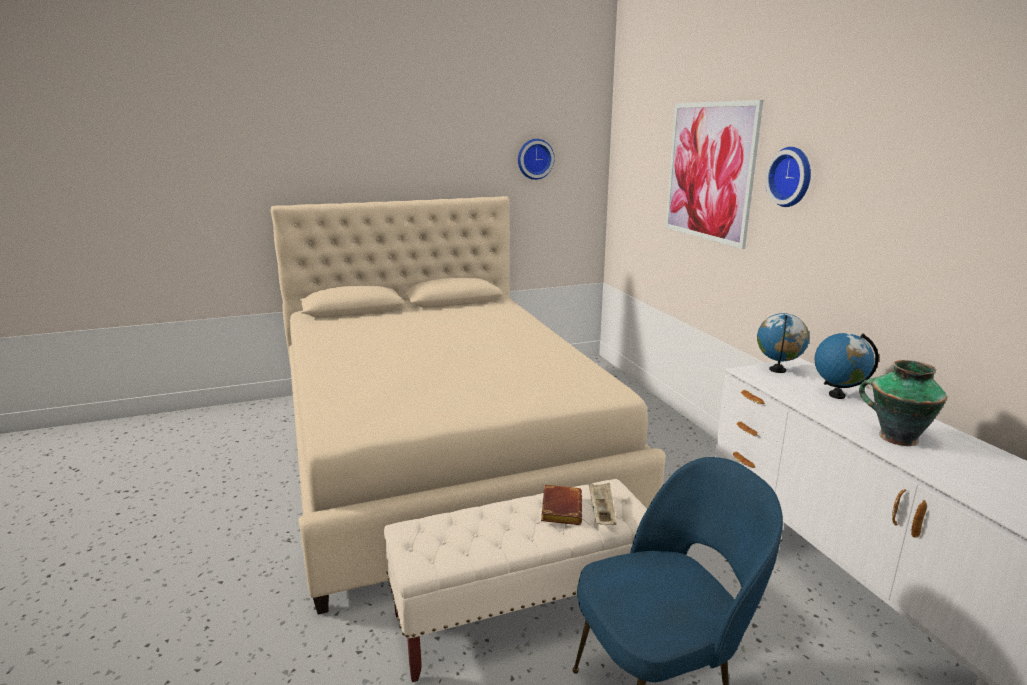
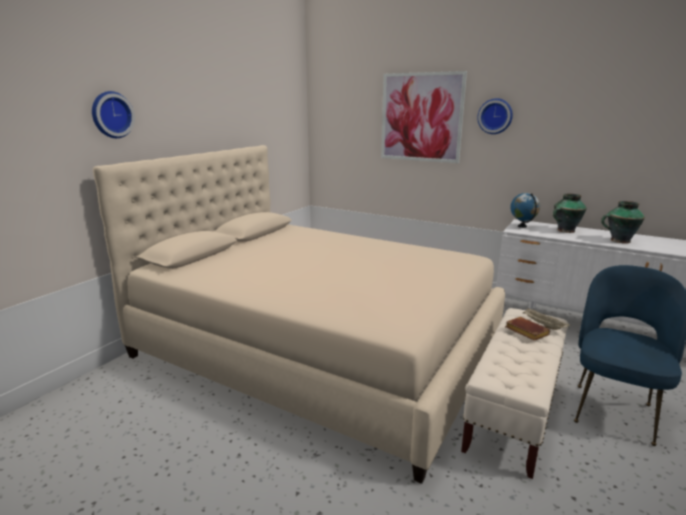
camera: 40 degrees left, 0 degrees up
wall clock [518,139,555,180] -> wall clock moved to [92,91,135,138]
globe [815,333,879,399] -> vase [553,193,587,233]

